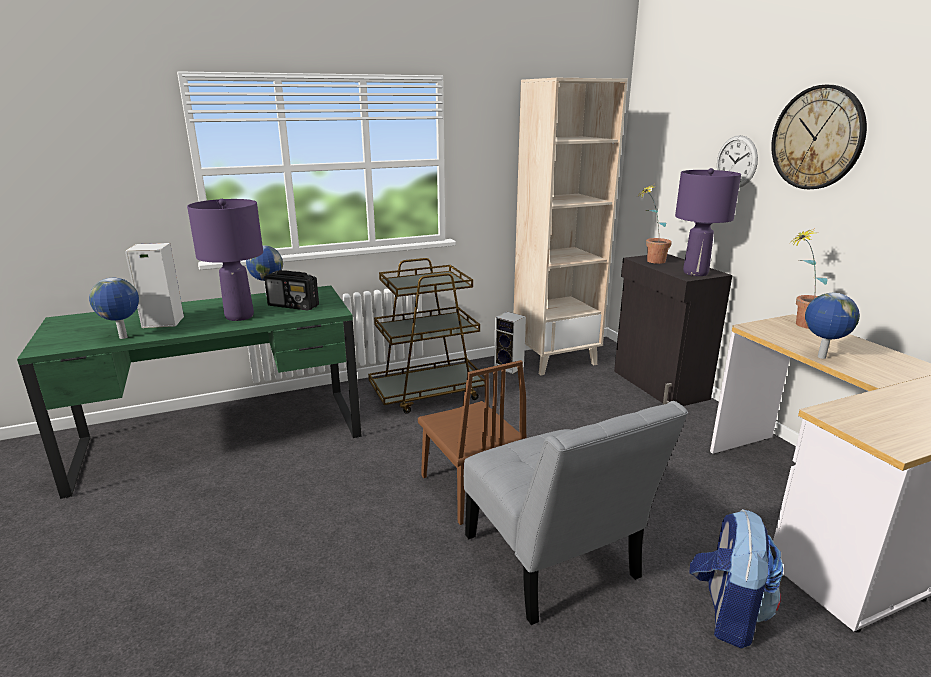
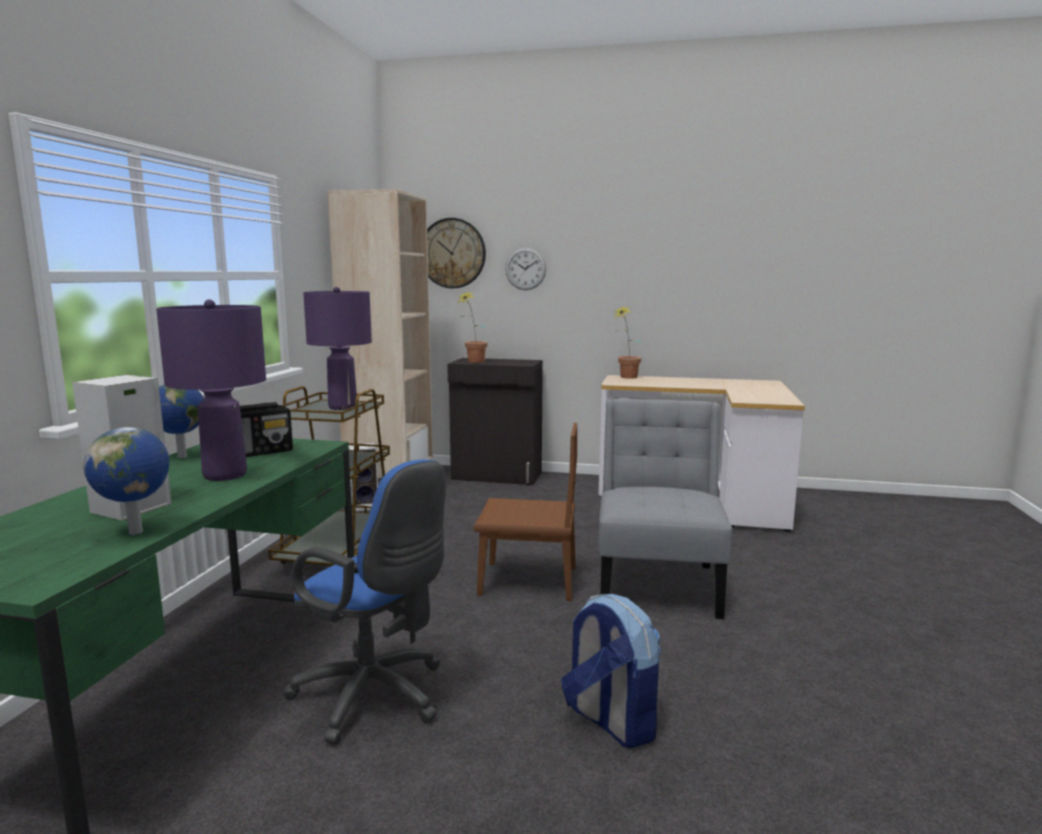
camera: 55 degrees left, 10 degrees down
grey chair [464,401,688,625] -> grey chair turned 90 degrees counterclockwise [599,399,733,619]
purple table lamp [675,168,741,276] -> purple table lamp moved to [303,287,372,410]
backpack [689,509,783,648] -> backpack moved to [561,594,660,748]
wall clock [771,85,867,189] -> wall clock moved to [427,218,486,288]
globe [805,293,860,359] -> none
none -> blue office chair [283,459,446,745]

